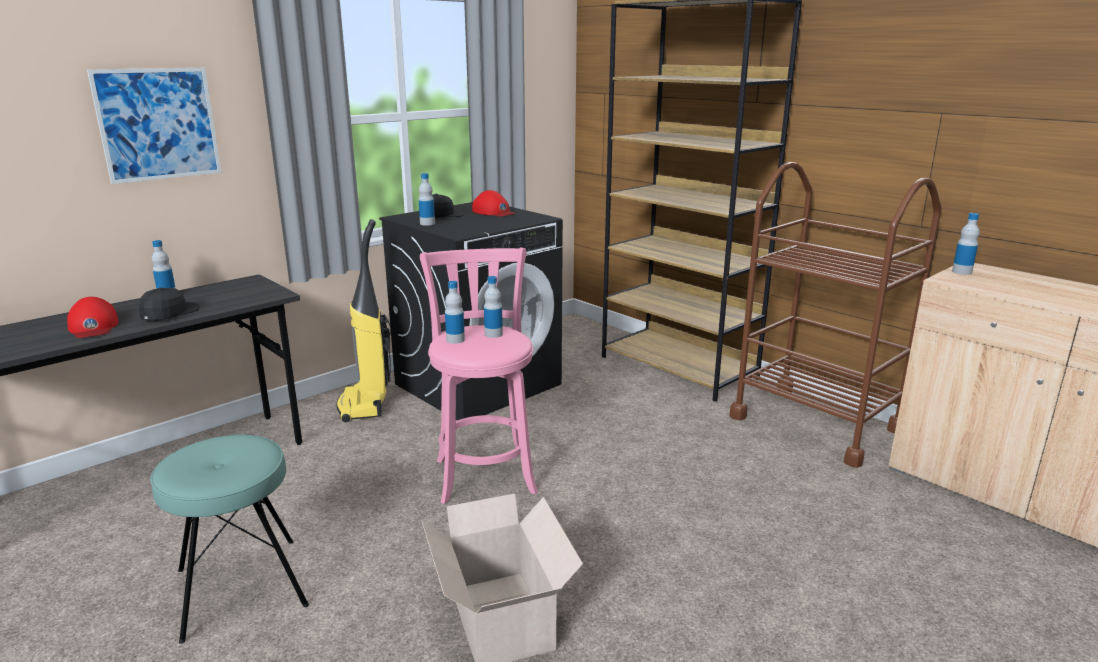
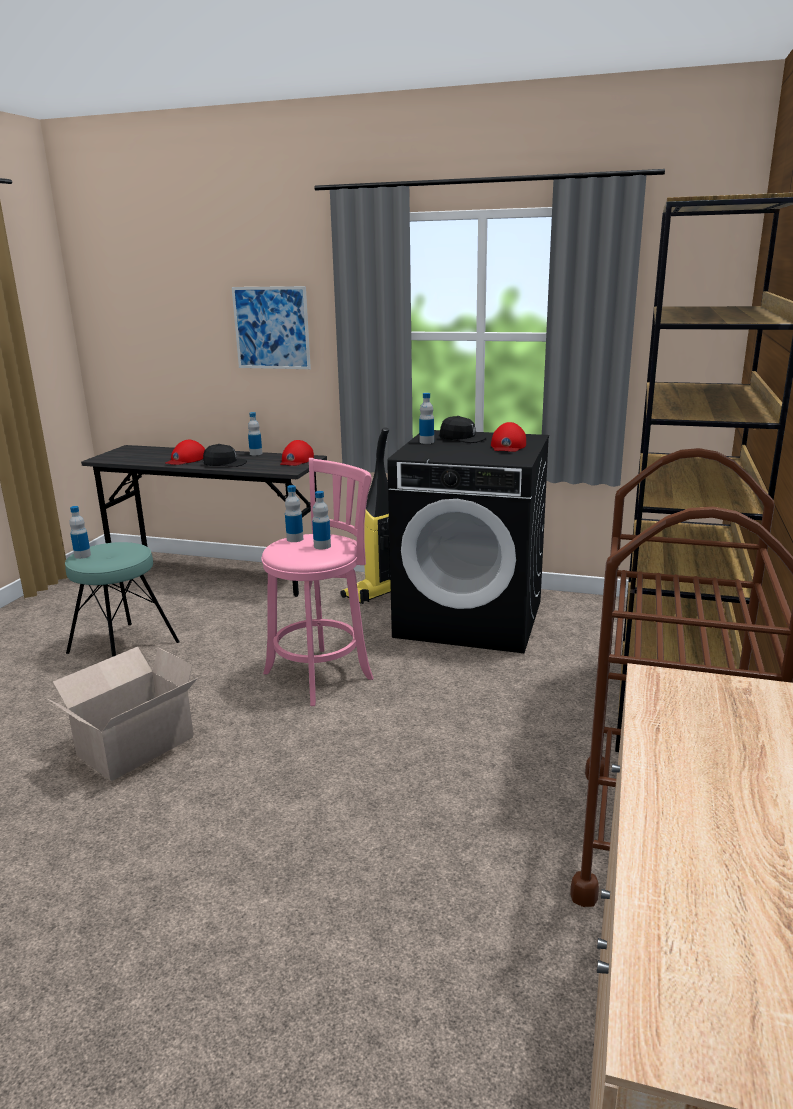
camera: 60 degrees right, 0 degrees up
bottle [952,213,980,275] -> bottle moved to [69,506,91,559]
none -> red cap [280,440,314,466]

